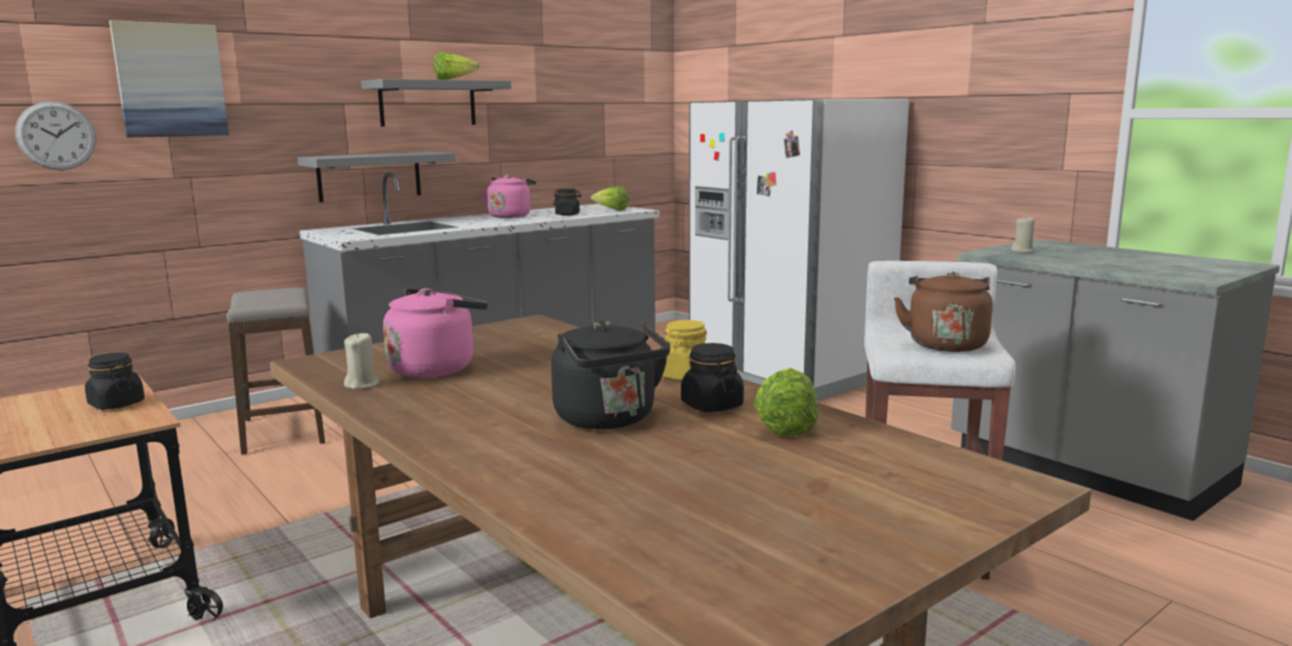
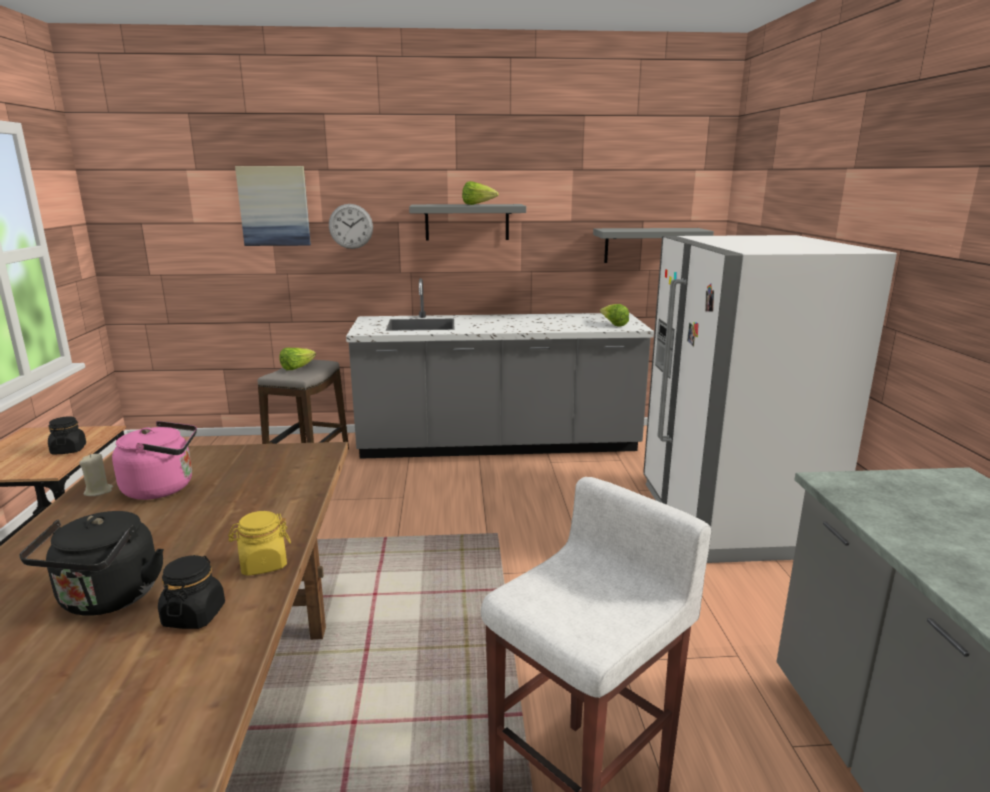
camera: 35 degrees right, 5 degrees up
wall clock [15,101,96,170] -> wall clock moved to [329,204,373,249]
grey shelf [297,152,455,202] -> grey shelf moved to [593,228,714,263]
pink kettle [481,175,536,218] -> none
black jar [553,188,582,216] -> none
lettuce [754,368,818,437] -> lettuce moved to [279,348,316,370]
brown kettle [894,272,993,352] -> none
beige candle [1011,216,1035,253] -> none

